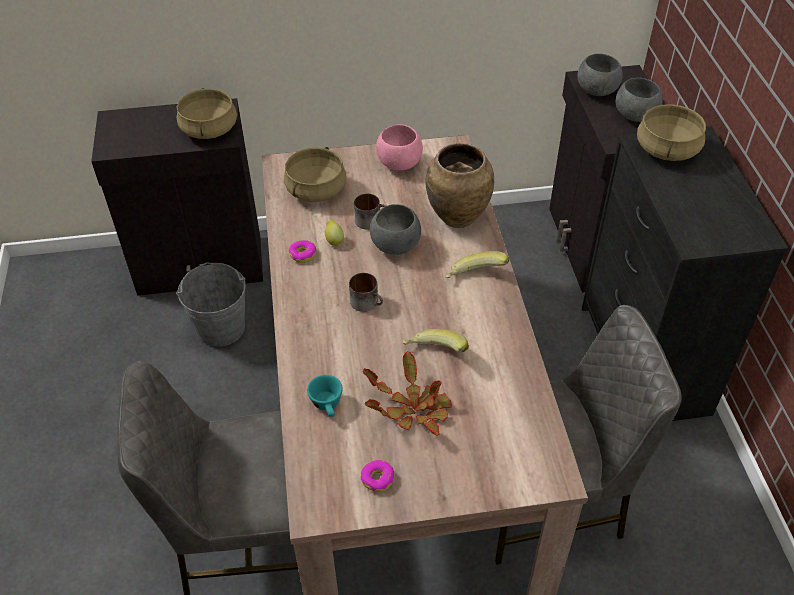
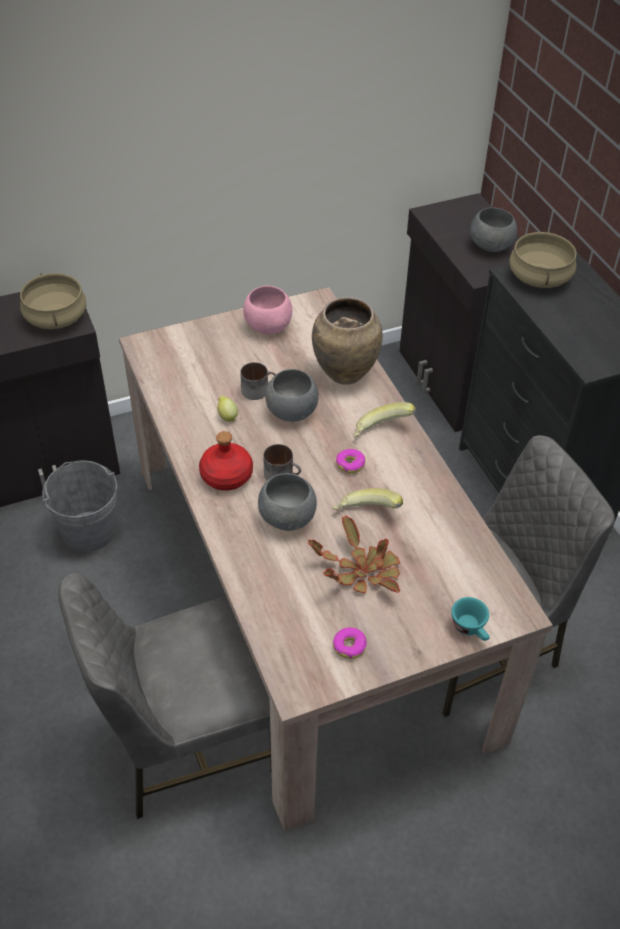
camera: 15 degrees left, 0 degrees up
beige cooking pot [284,147,346,202] -> none
donut [289,240,317,263] -> donut moved to [336,449,365,474]
turquoise cup [307,375,343,417] -> turquoise cup moved to [451,597,490,641]
grey bowl [578,54,623,96] -> grey bowl moved to [258,473,317,531]
none -> red bottle [199,431,253,491]

